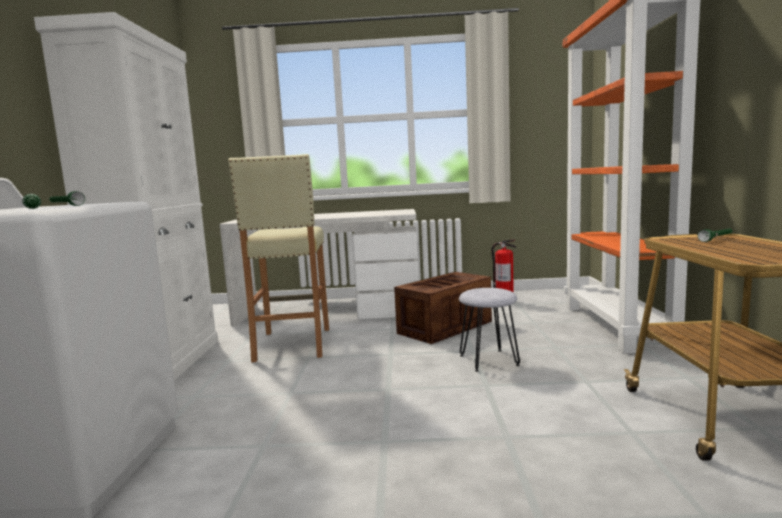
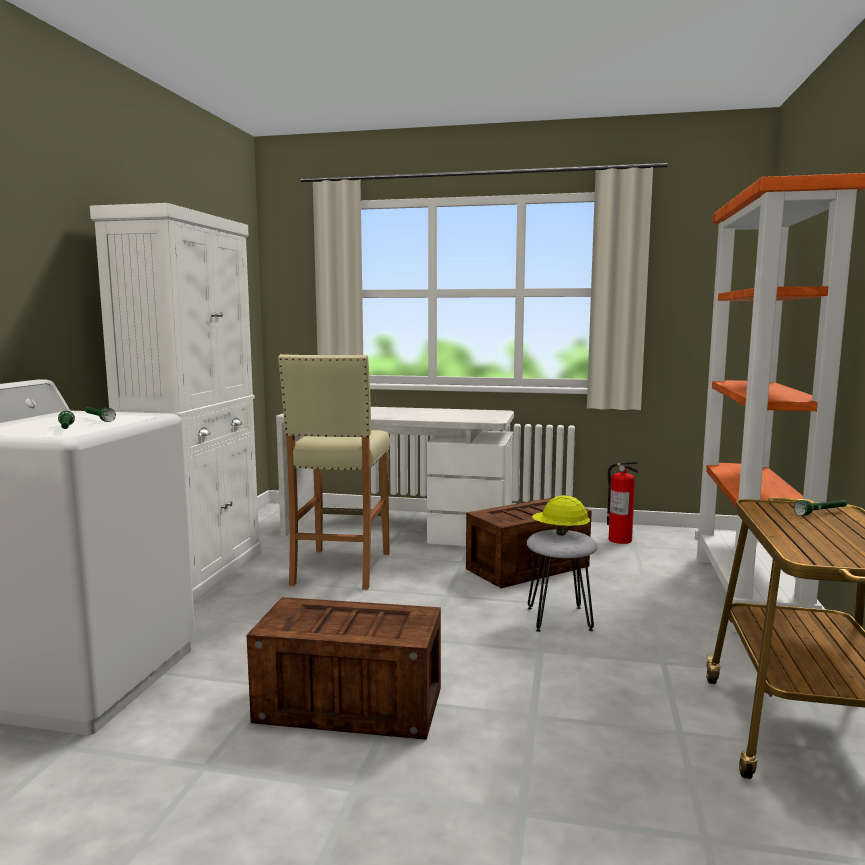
camera: 10 degrees right, 0 degrees up
none -> crate [247,597,441,740]
none -> yellow hard hat [532,495,590,536]

